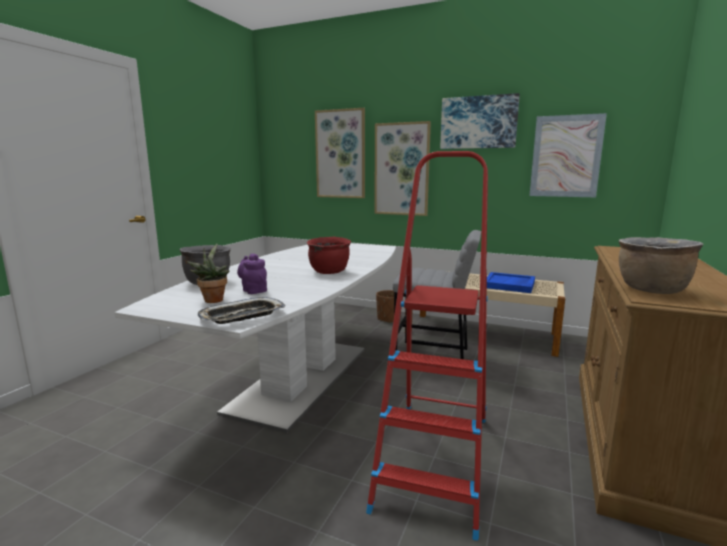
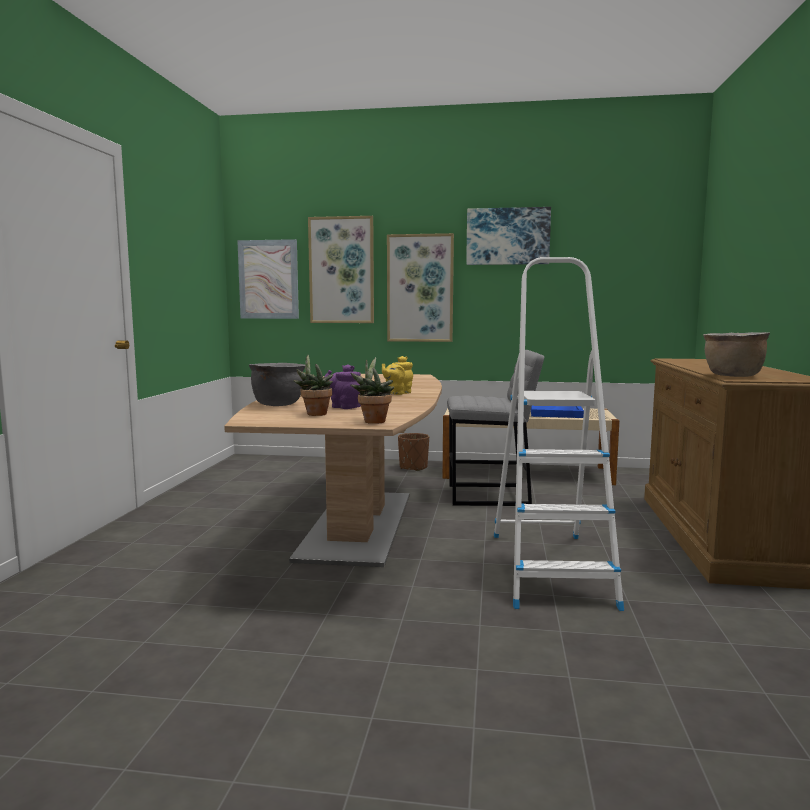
camera: 15 degrees left, 5 degrees down
white dining table [114,243,396,433] -> brown dining table [224,374,442,567]
tray [198,297,285,324] -> potted plant [350,357,394,424]
red cooking pot [307,237,351,274] -> yellow teapot [382,356,413,395]
red step ladder [366,151,488,541] -> white step ladder [494,257,624,611]
picture [529,113,607,197] -> picture moved to [237,239,299,319]

